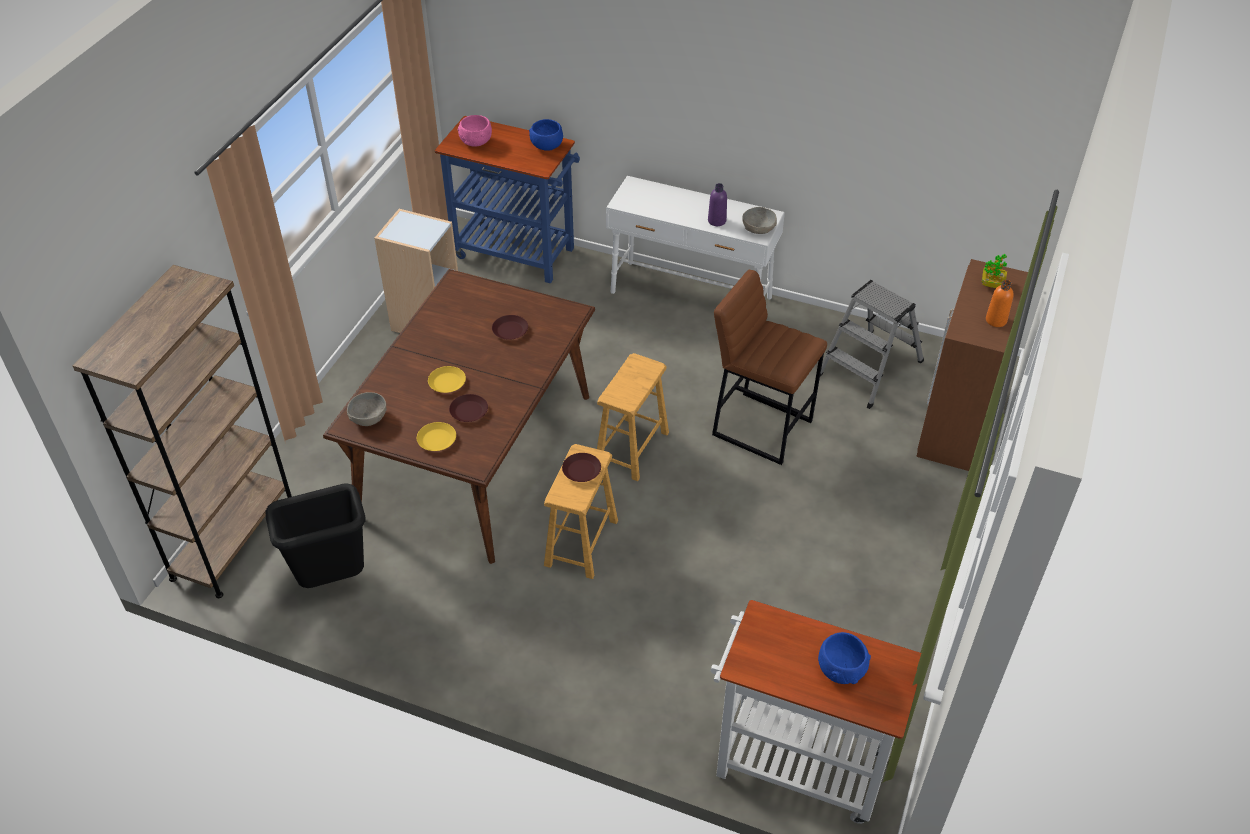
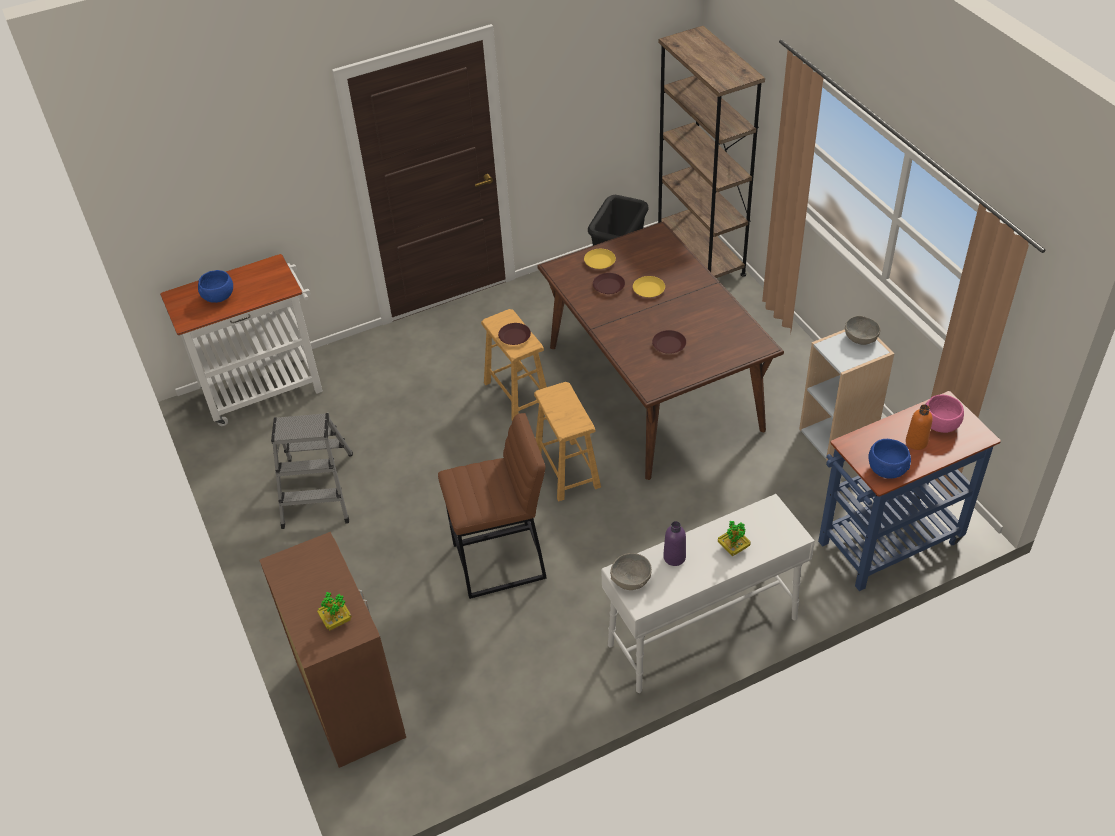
camera: 135 degrees right, 0 degrees up
grey bowl [347,392,387,426] -> grey bowl moved to [845,316,880,345]
grey step ladder [820,280,924,409] -> grey step ladder moved to [271,413,353,529]
orange bottle [986,280,1014,327] -> orange bottle moved to [906,404,933,450]
none -> potted plant [718,521,751,557]

